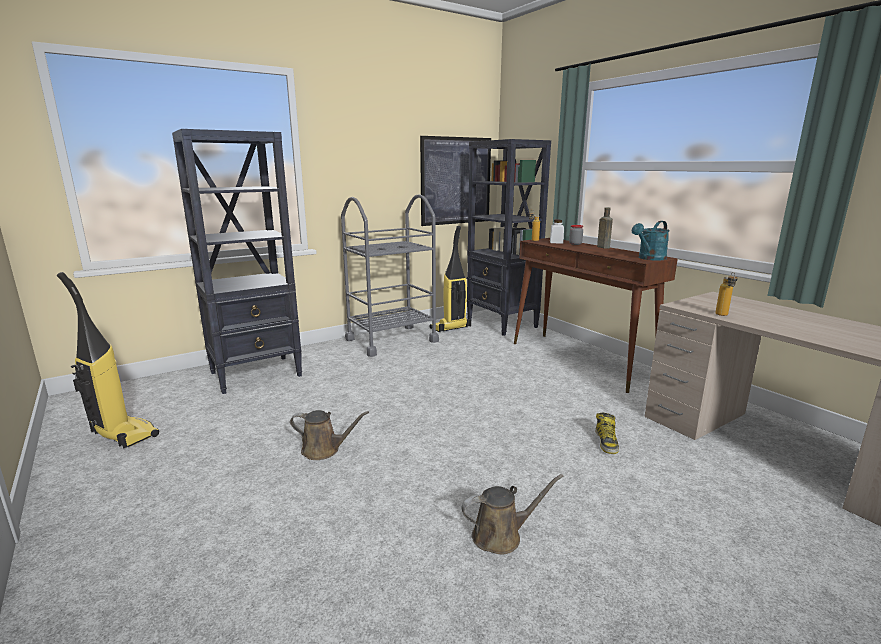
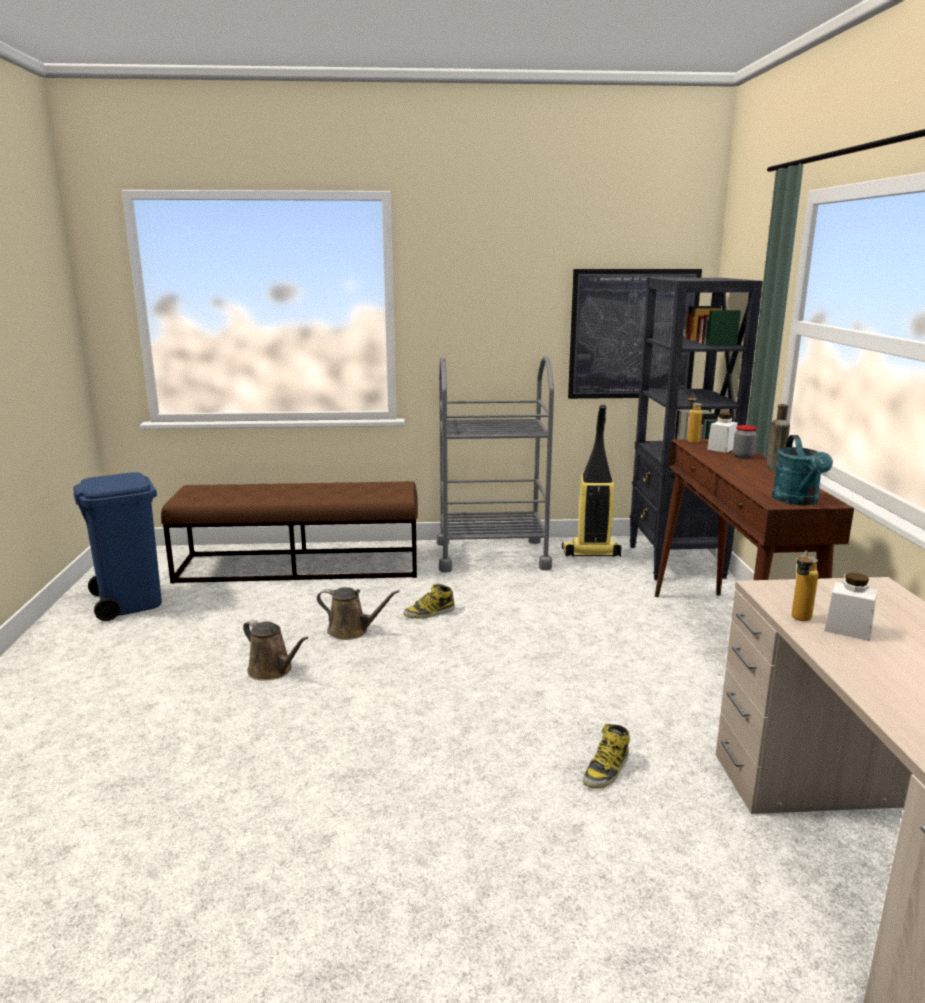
camera: 30 degrees right, 0 degrees up
vacuum cleaner [57,272,159,449] -> blue trash can [73,472,162,621]
black bookcase [172,129,302,394] -> brown bench [161,481,418,583]
brown watering can [462,474,564,554] -> brown watering can moved to [317,587,400,640]
turquoise watering can [632,221,670,261] -> turquoise watering can turned 75 degrees counterclockwise [772,435,833,505]
none -> boot [404,583,455,619]
none -> white jar [824,573,877,641]

